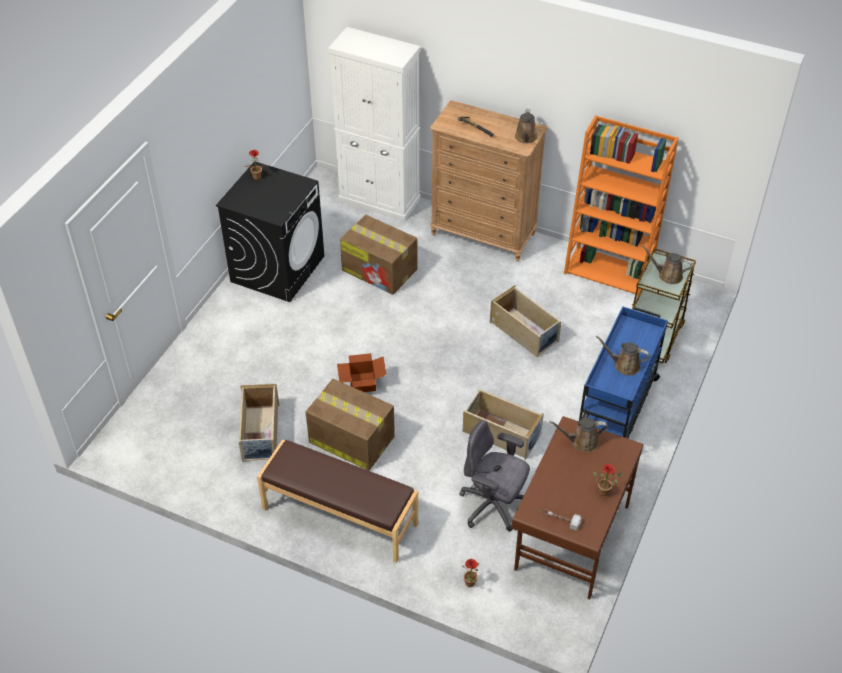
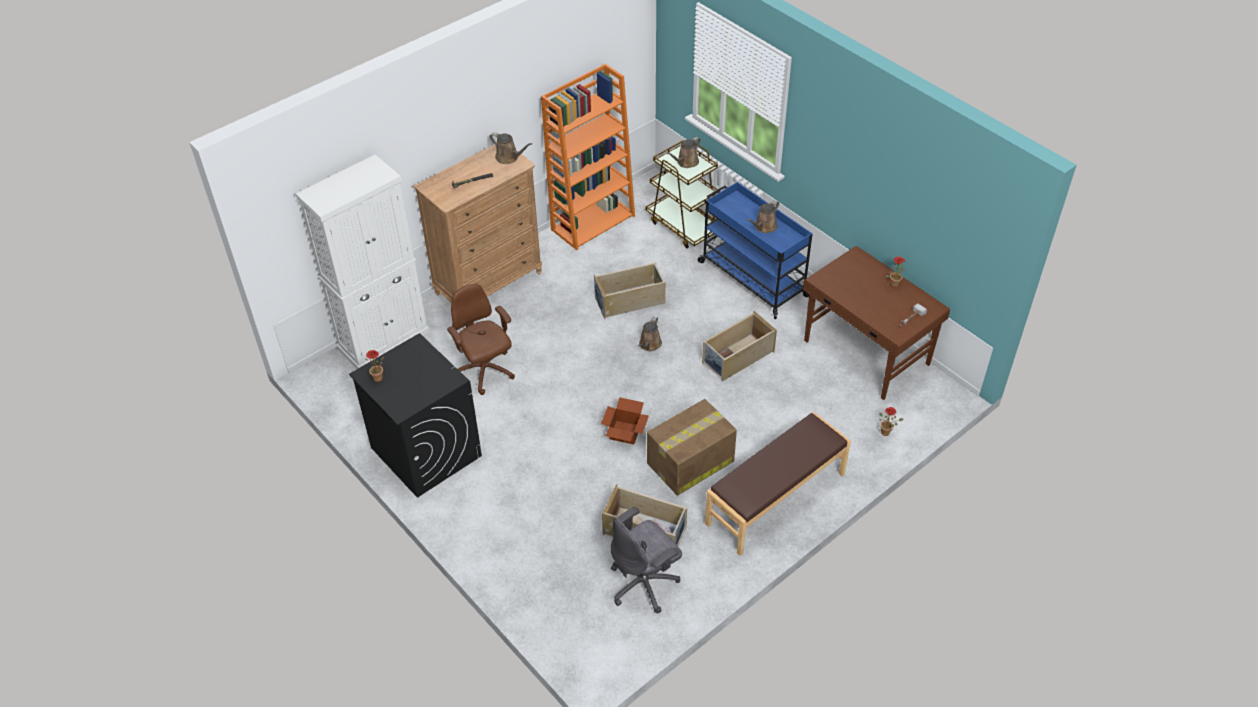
camera: 65 degrees left, 0 degrees up
cardboard box [340,215,417,295] -> brown office chair [447,284,515,395]
grey office chair [459,420,530,531] -> grey office chair moved to [611,507,682,613]
brown watering can [549,418,608,452] -> brown watering can moved to [638,317,662,351]

